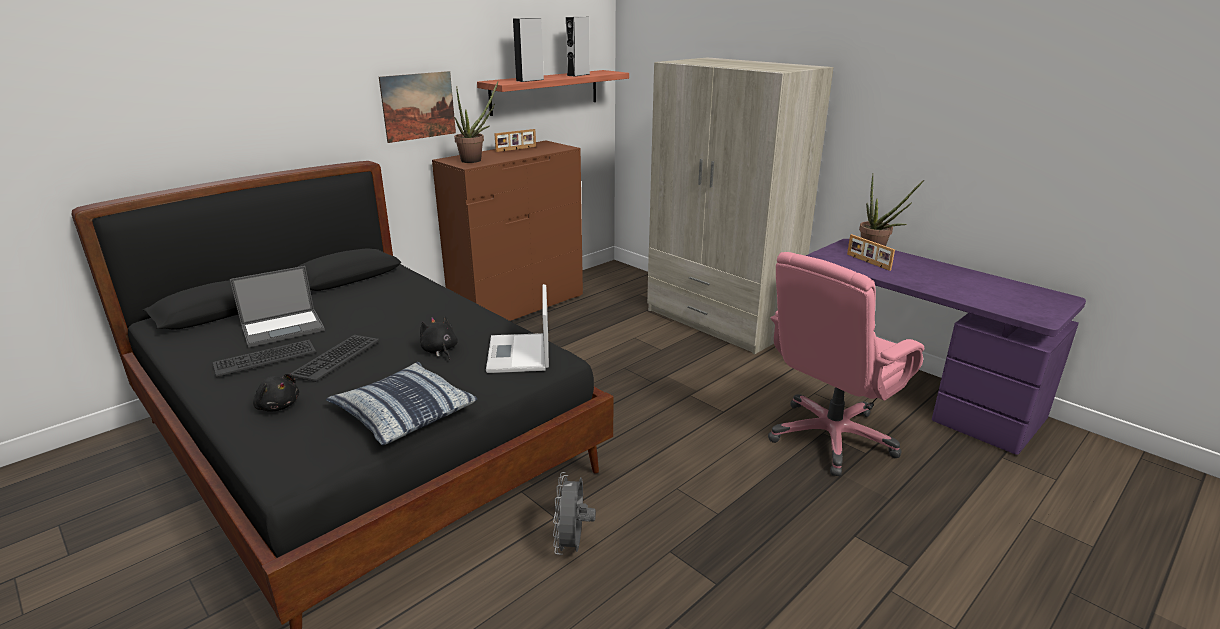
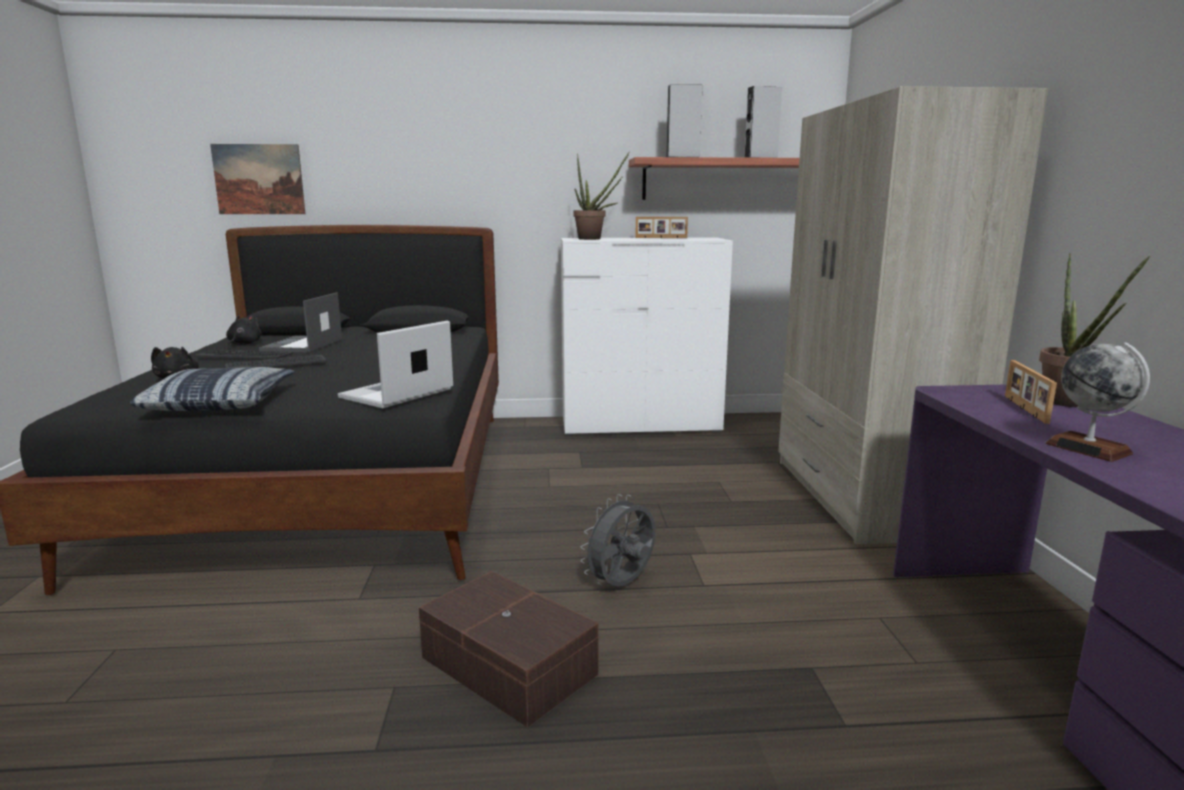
camera: 40 degrees right, 10 degrees down
laptop [230,266,325,348] -> laptop turned 90 degrees clockwise [259,292,342,353]
picture [379,71,456,143] -> picture moved to [210,144,305,214]
black plush toy [420,316,458,360] -> black plush toy moved to [226,315,262,347]
brown dresser [432,141,583,321] -> white dresser [561,237,733,435]
grey fan [553,472,596,555] -> grey fan moved to [580,494,656,586]
pink office chair [768,252,924,476] -> none
none -> brown storage box [419,571,599,727]
none -> globe [1045,342,1150,462]

